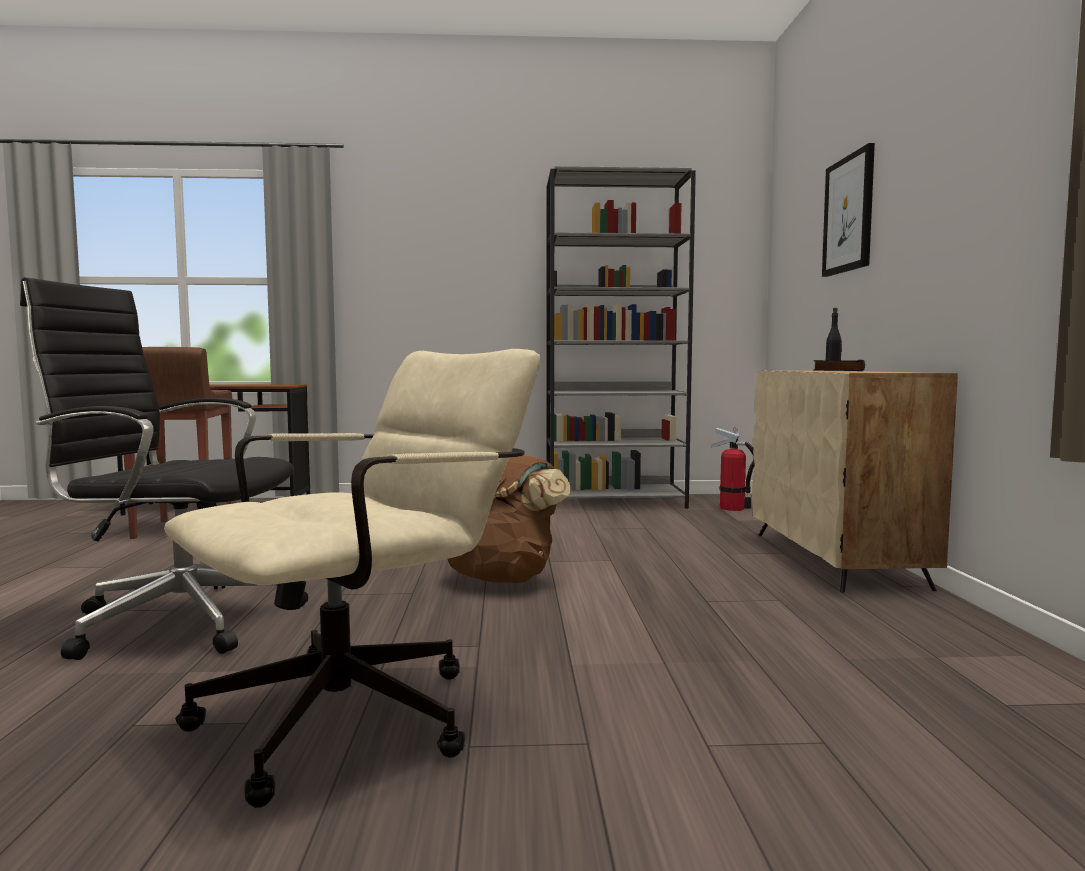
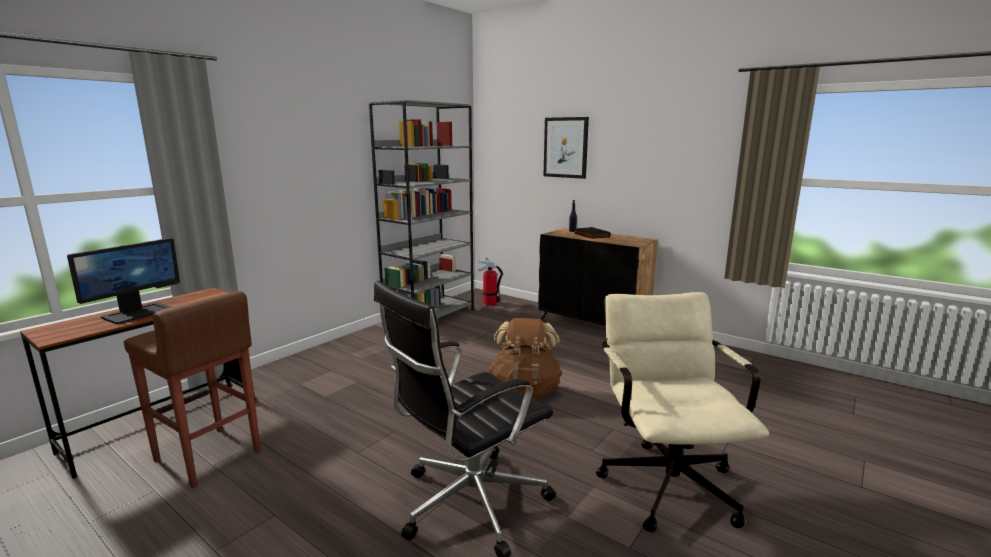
camera: 50 degrees left, 10 degrees up
beige cabinet [752,370,958,593] -> black cabinet [538,228,658,326]
none -> monitor [67,238,180,324]

